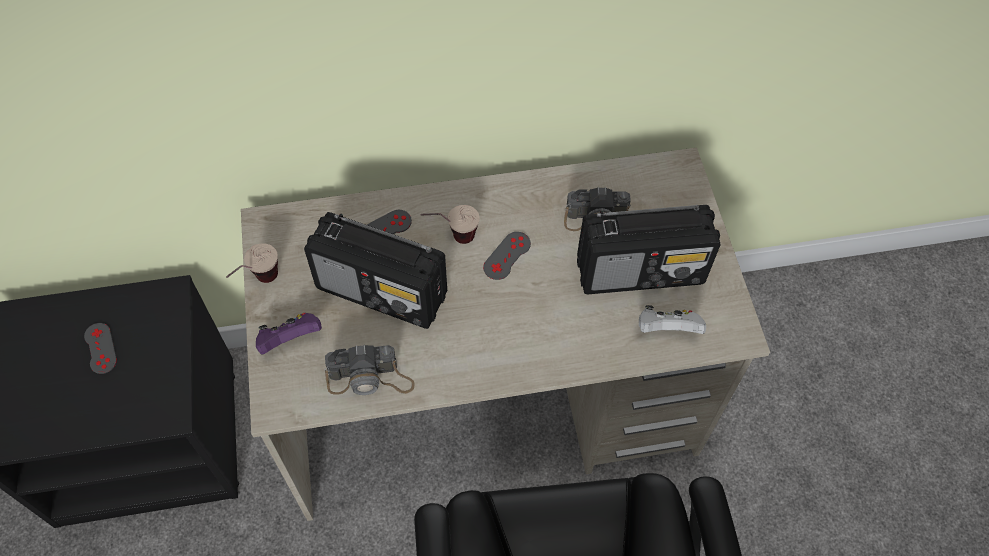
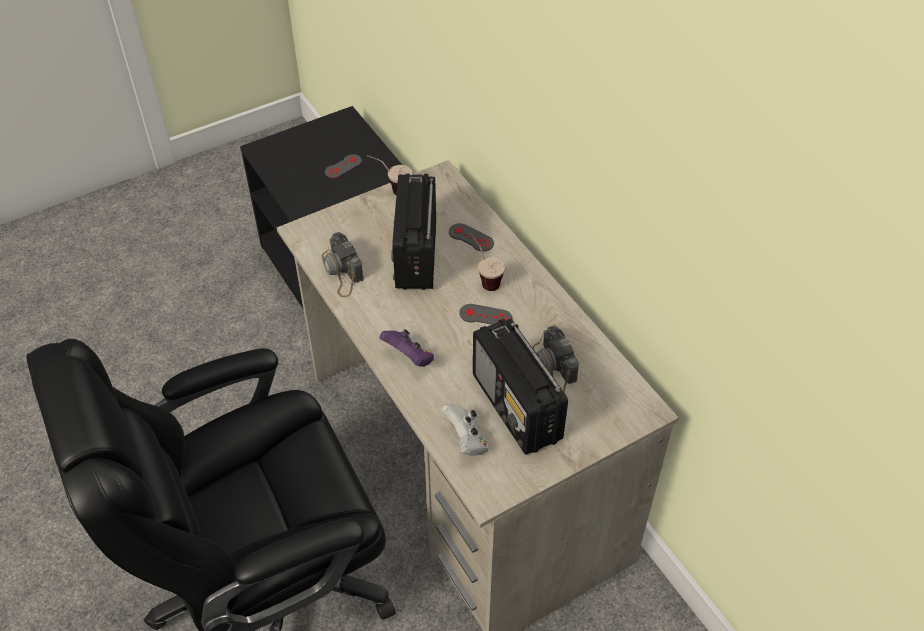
camera: 70 degrees right, 10 degrees down
purple game controller [256,313,322,354] -> purple game controller moved to [380,329,434,367]

